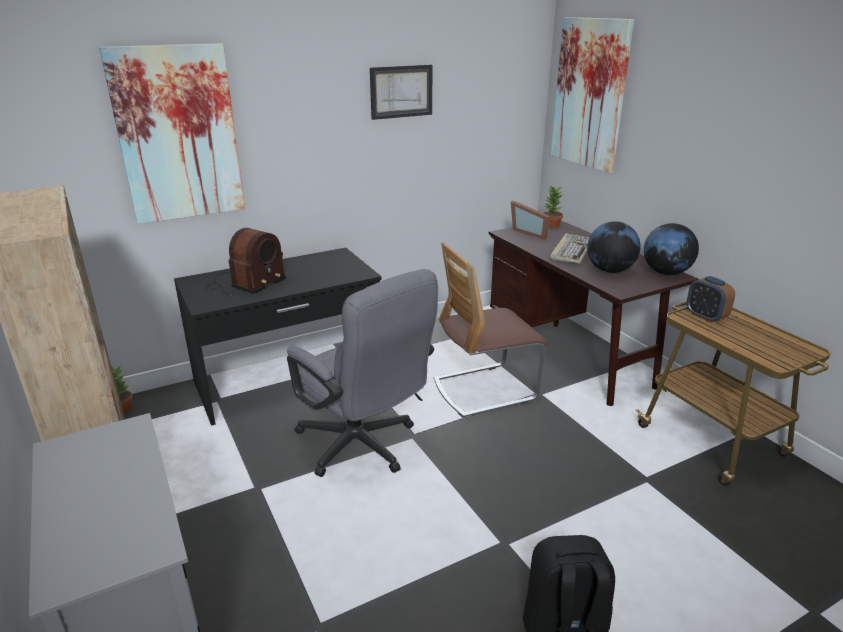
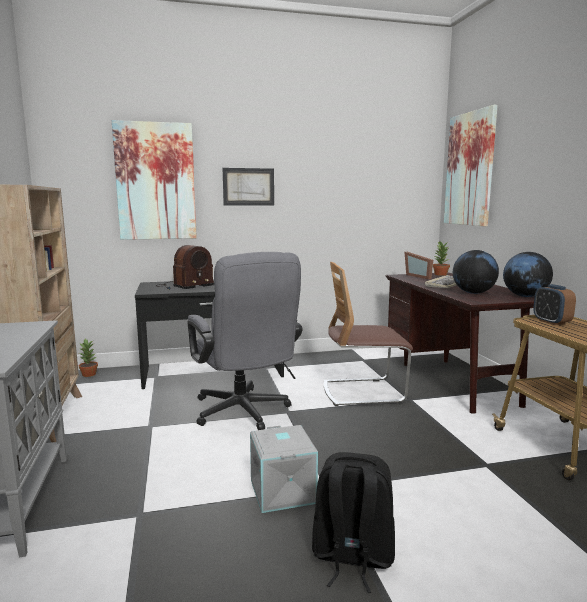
camera: 15 degrees right, 15 degrees down
picture [370,65,432,120] -> picture moved to [223,168,274,206]
none -> grey storage box [250,425,318,513]

